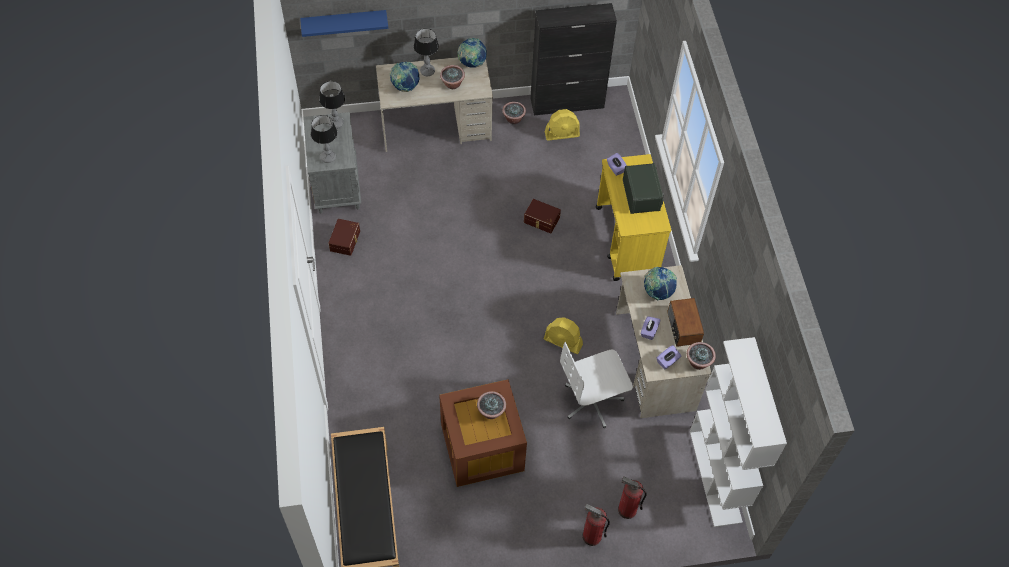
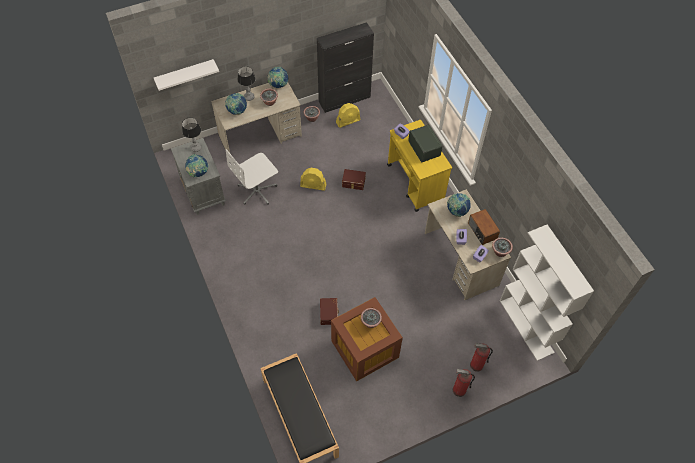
camera: 15 degrees left, 0 degrees up
blue shelf [300,10,388,37] -> white shelf [154,59,219,91]
table lamp [311,115,337,163] -> globe [185,154,209,177]
brown storage box [329,219,360,256] -> brown storage box moved to [320,298,339,325]
yellow fan [544,317,583,354] -> yellow fan moved to [300,168,326,191]
white office chair [560,342,633,428] -> white office chair moved to [226,149,278,205]

